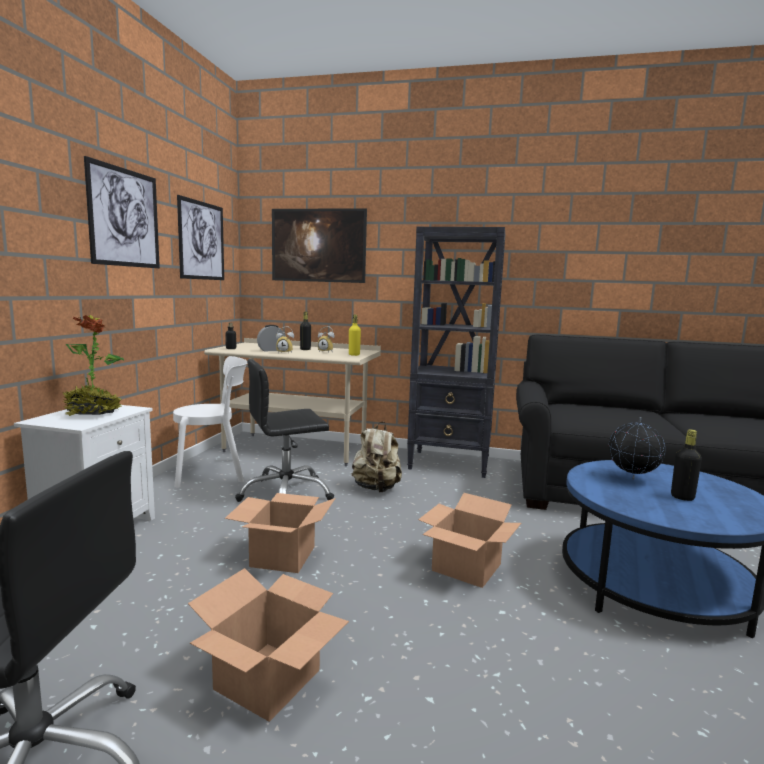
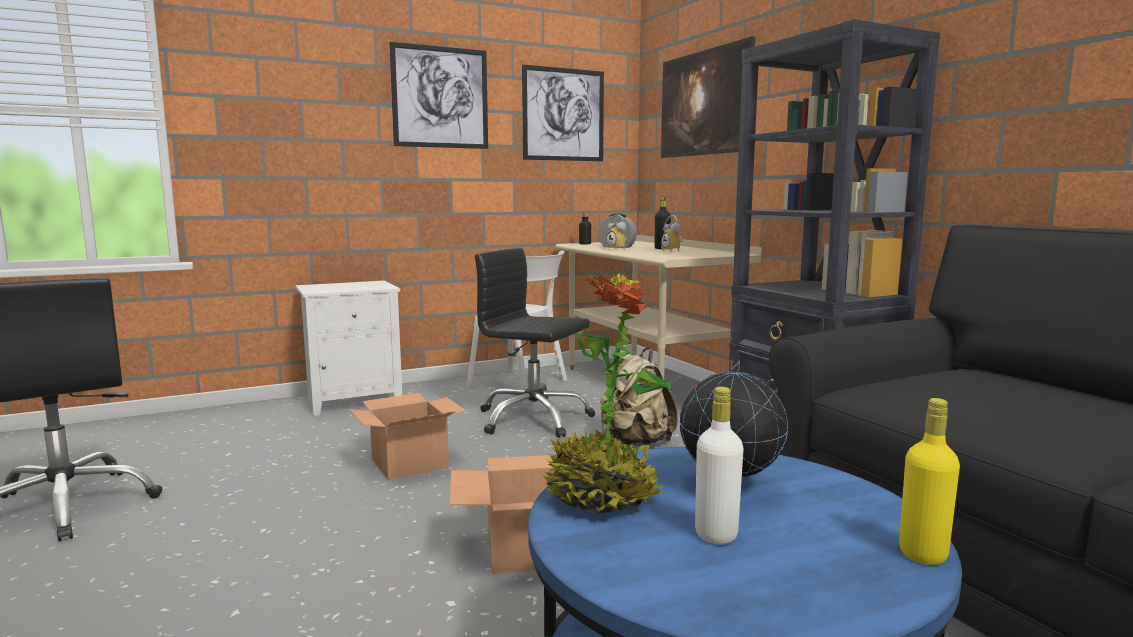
camera: 50 degrees right, 0 degrees up
potted plant [62,315,125,416] -> potted plant moved to [542,273,672,514]
cardboard box [188,568,349,722] -> none
yellow bottle [349,315,361,356] -> yellow bottle moved to [899,398,960,565]
black bottle [671,429,702,501] -> white bottle [695,387,743,544]

